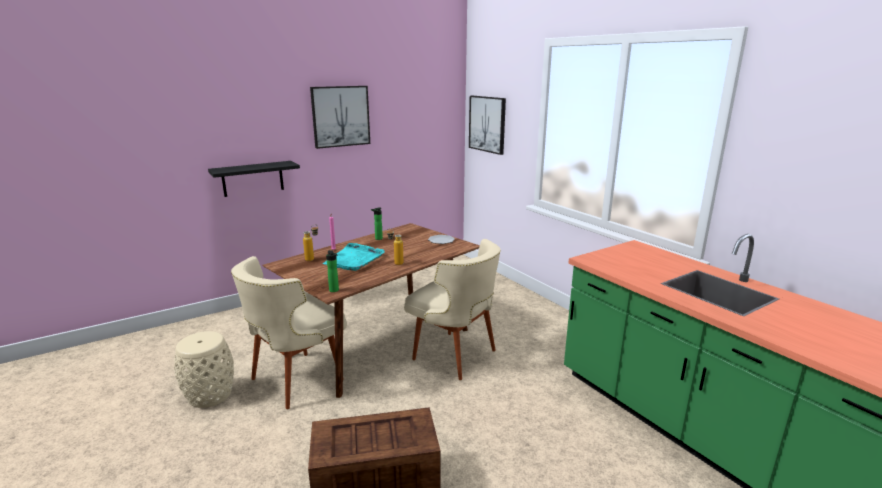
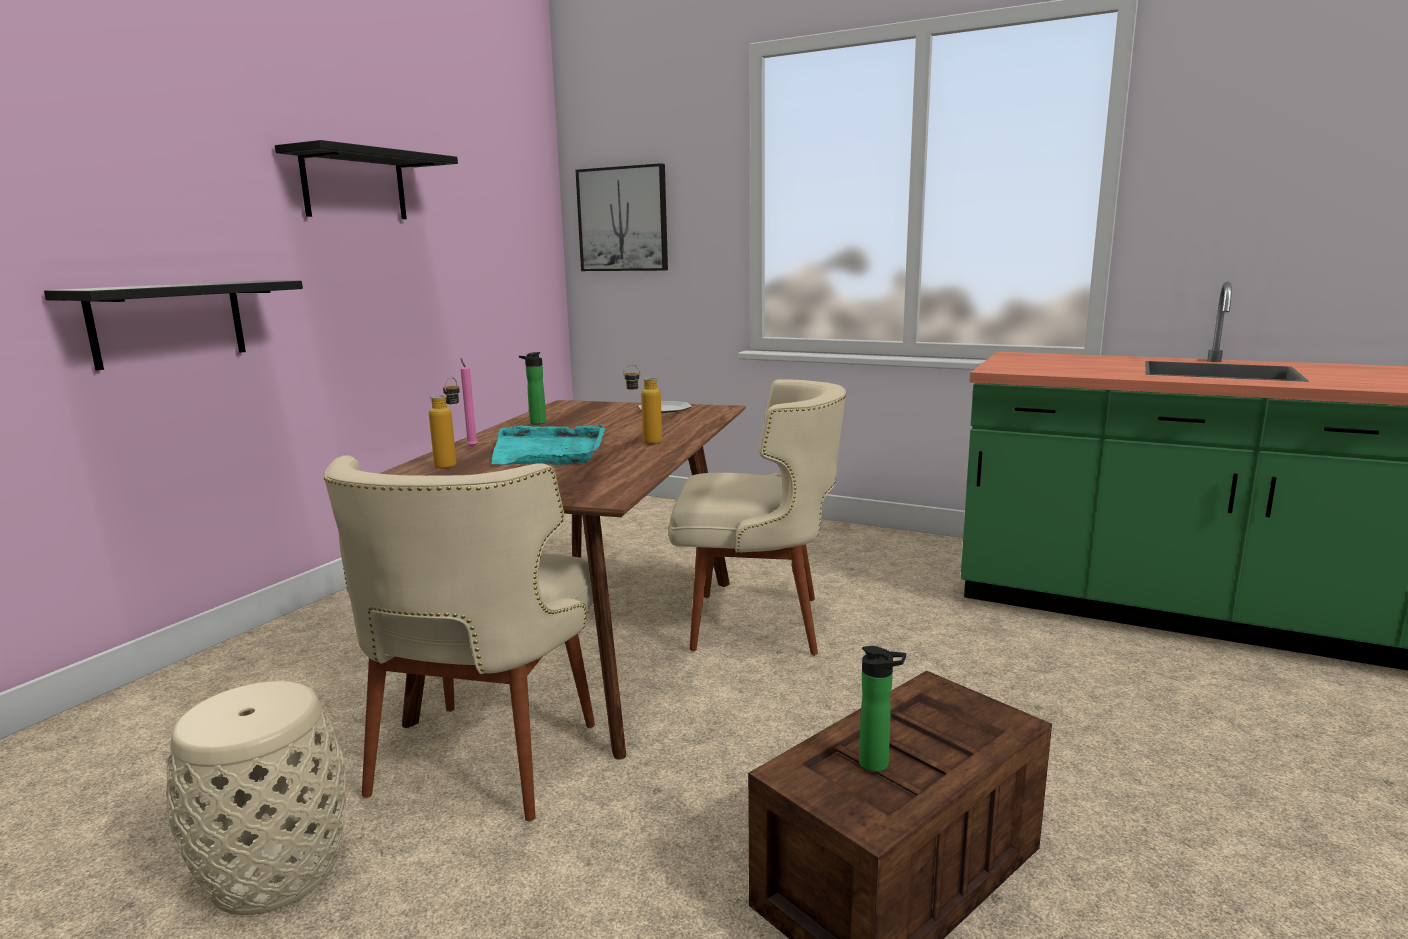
camera: 30 degrees left, 5 degrees down
picture [310,86,370,149] -> black shelf [275,140,458,219]
bottle [326,250,339,292] -> bottle moved to [859,646,906,772]

